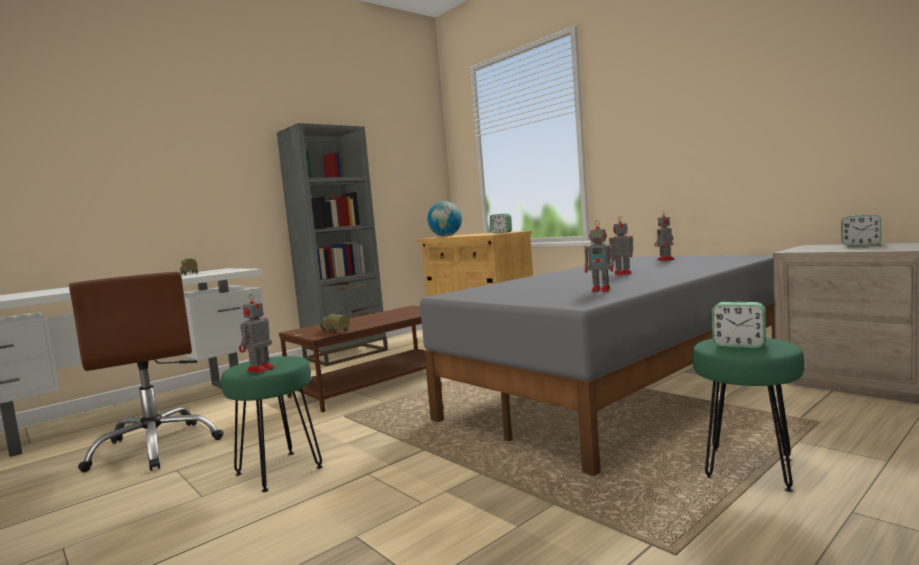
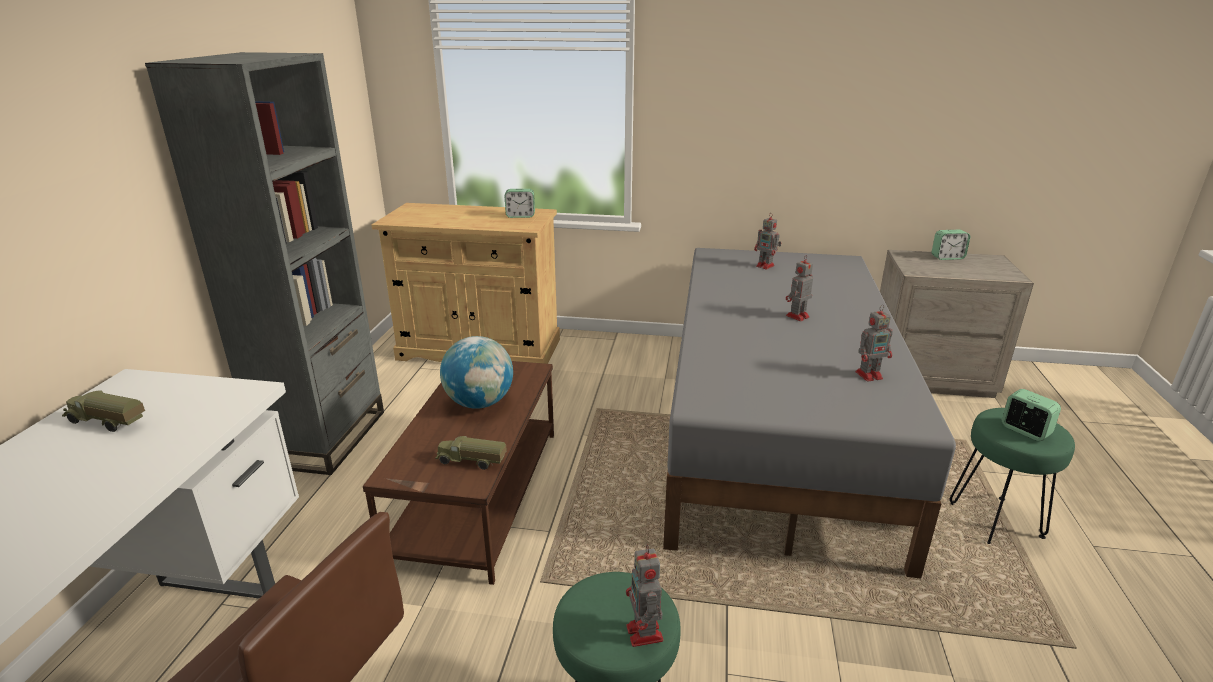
camera: 40 degrees left, 20 degrees up
globe [427,201,462,236] -> globe moved to [440,336,513,409]
alarm clock [712,302,766,348] -> alarm clock turned 120 degrees counterclockwise [1002,389,1061,441]

